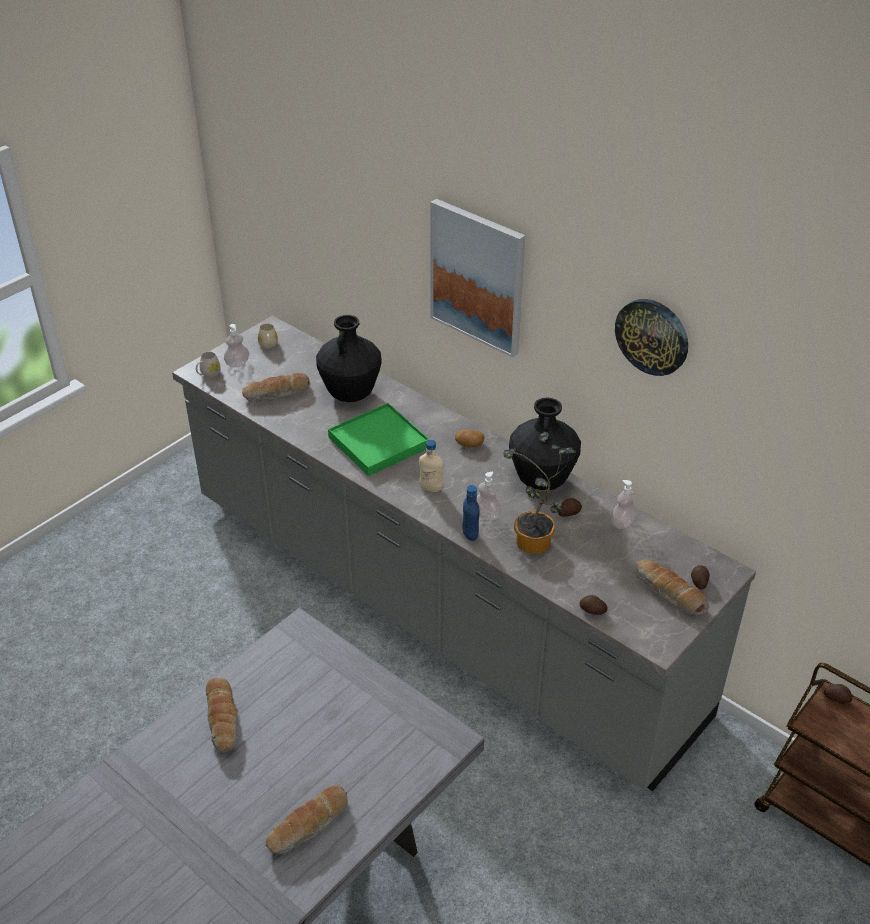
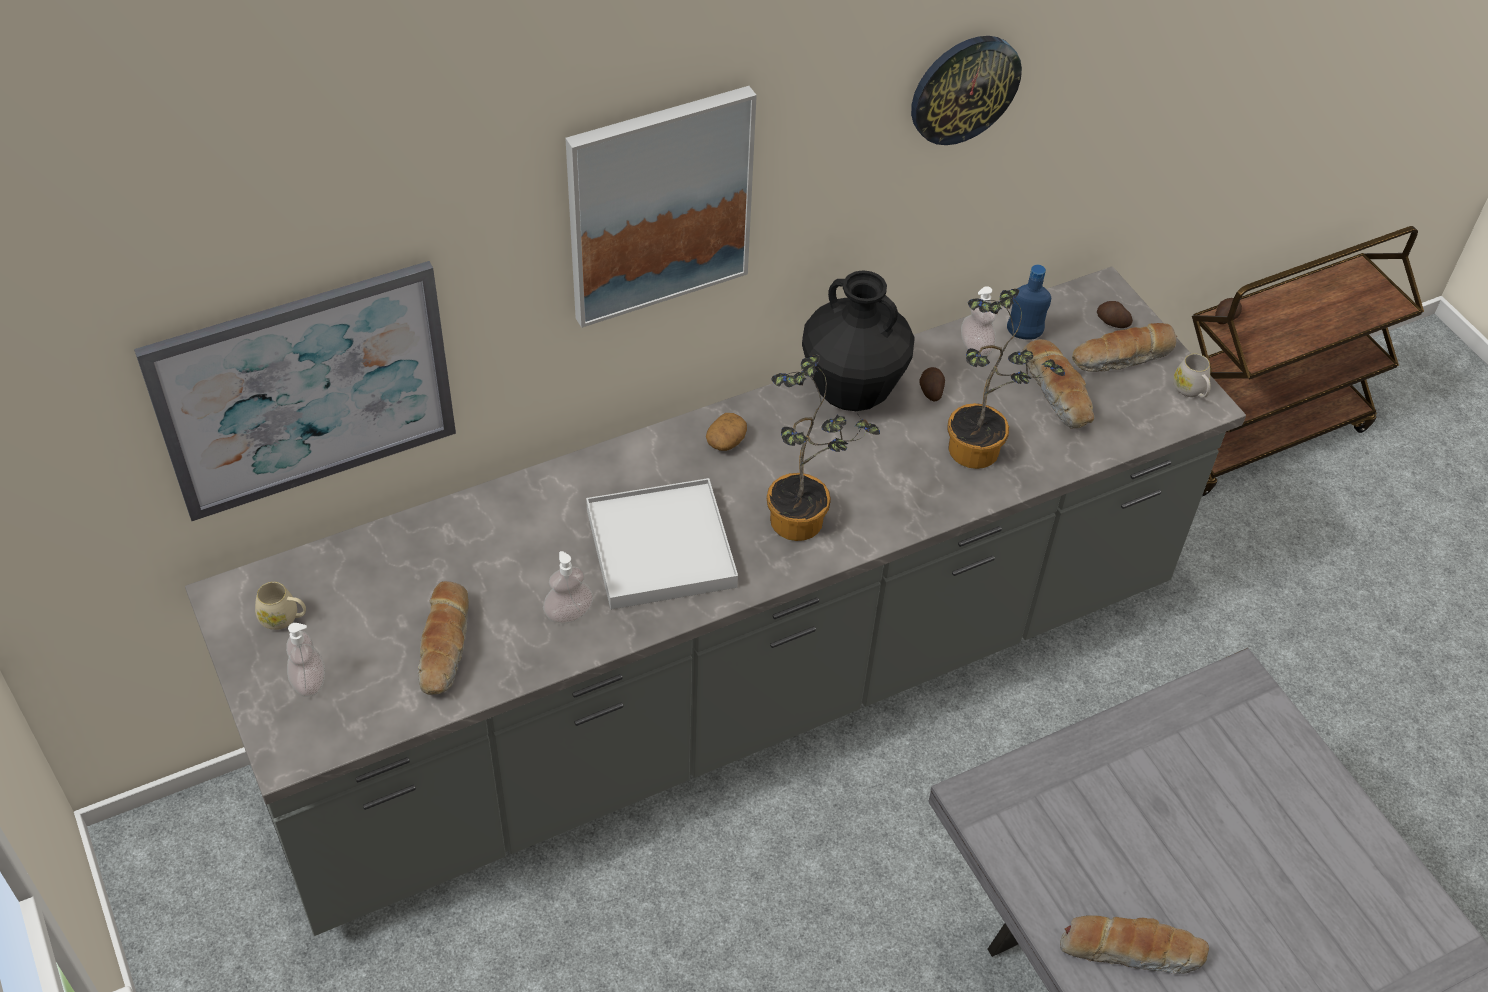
camera: 70 degrees left, 10 degrees up
white mug [196,352,221,377] -> white mug moved to [1173,354,1211,398]
bread [266,785,348,854] -> bread moved to [1022,339,1094,429]
black vase [316,315,382,402] -> none
green tray [328,403,429,476] -> white tray [586,478,738,610]
beige bottle [419,440,443,492] -> potted plant [767,354,880,541]
blue bottle [462,485,480,541] -> blue bottle moved to [1007,265,1051,340]
soap dispenser [476,472,502,521] -> soap dispenser moved to [543,551,594,624]
potato [580,595,608,615] -> none
none -> picture [134,261,456,521]

